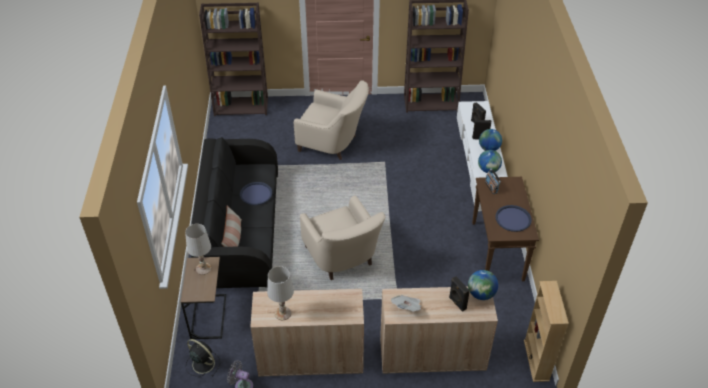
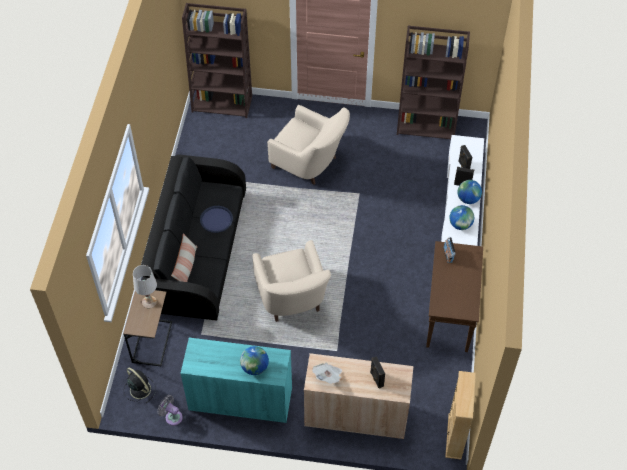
camera: 10 degrees right, 10 degrees up
beige cabinet [250,289,364,377] -> turquoise cabinet [180,338,292,423]
white table lamp [267,266,294,320] -> none
globe [468,270,498,300] -> globe moved to [240,346,269,375]
blue tray [495,205,532,232] -> none

